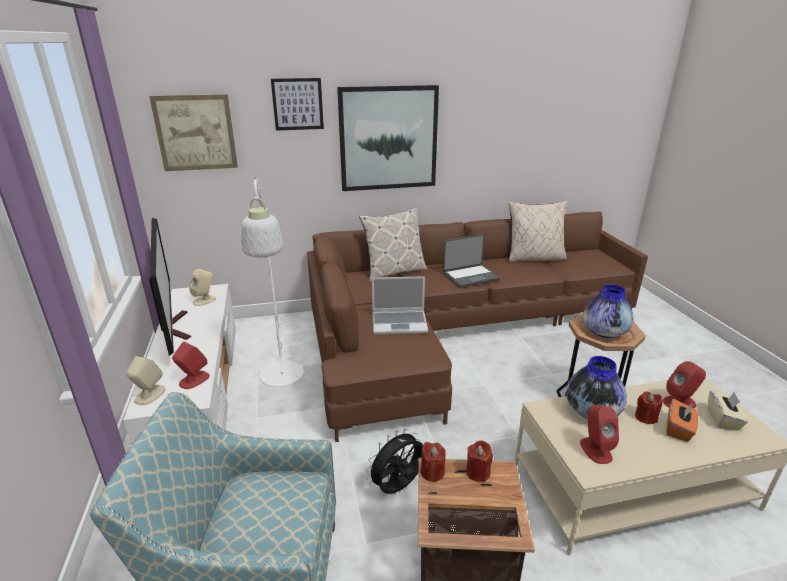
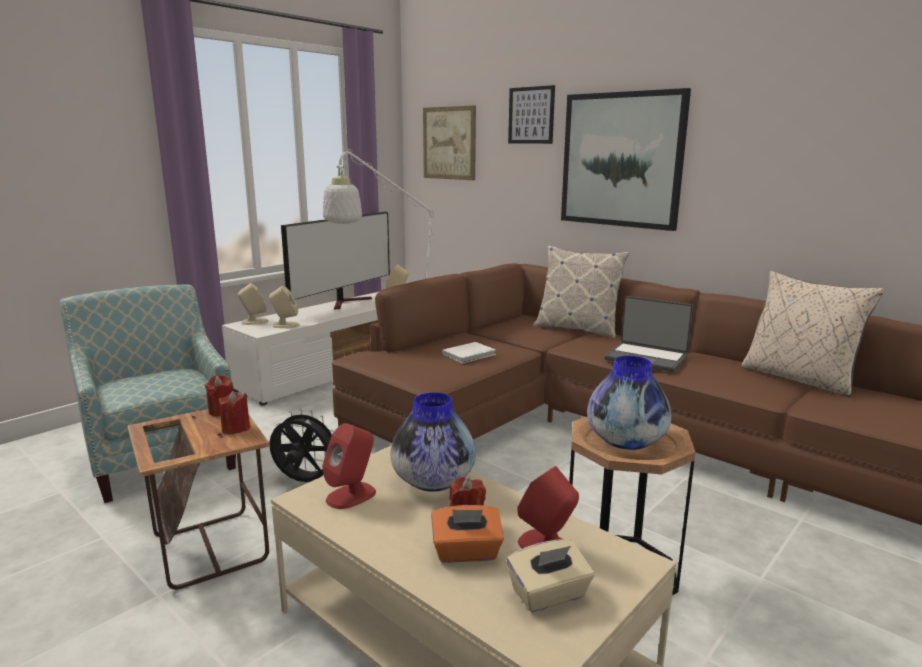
camera: 55 degrees right, 10 degrees down
red speaker [172,341,210,389] -> beige speaker [269,286,299,328]
laptop [372,276,428,335] -> white book [442,342,496,363]

